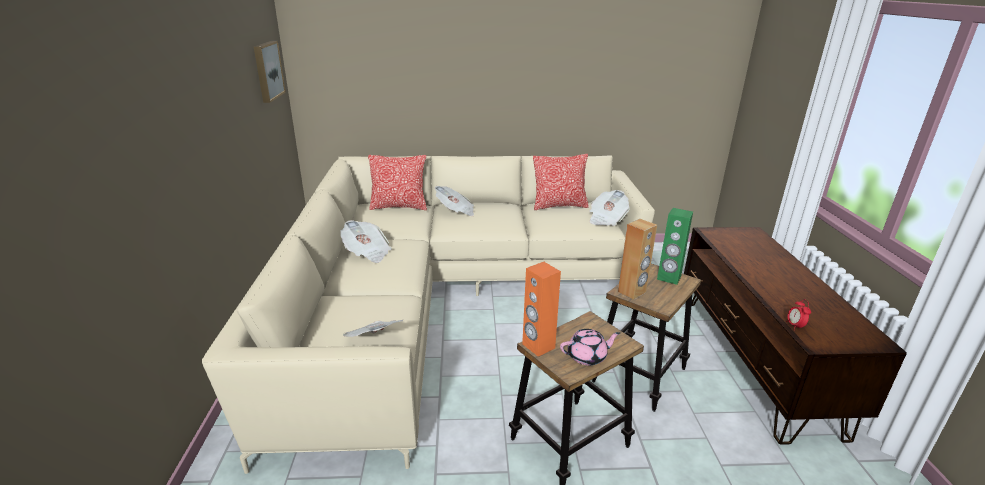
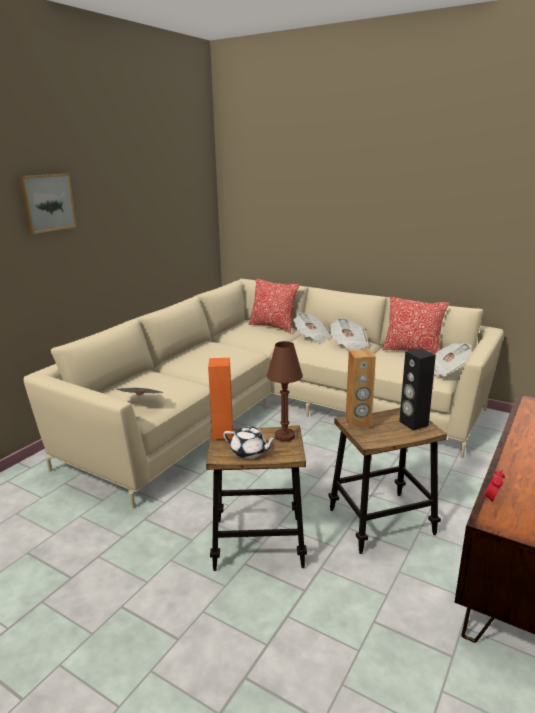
camera: 35 degrees right, 5 degrees down
picture [254,41,286,103] -> picture moved to [18,174,77,234]
newspaper [340,220,392,263] -> newspaper moved to [330,318,369,351]
pink teapot [560,329,620,366] -> white teapot [223,426,277,459]
green speaker [657,208,693,285] -> black speaker [399,348,436,431]
none -> brown table lamp [267,341,303,442]

